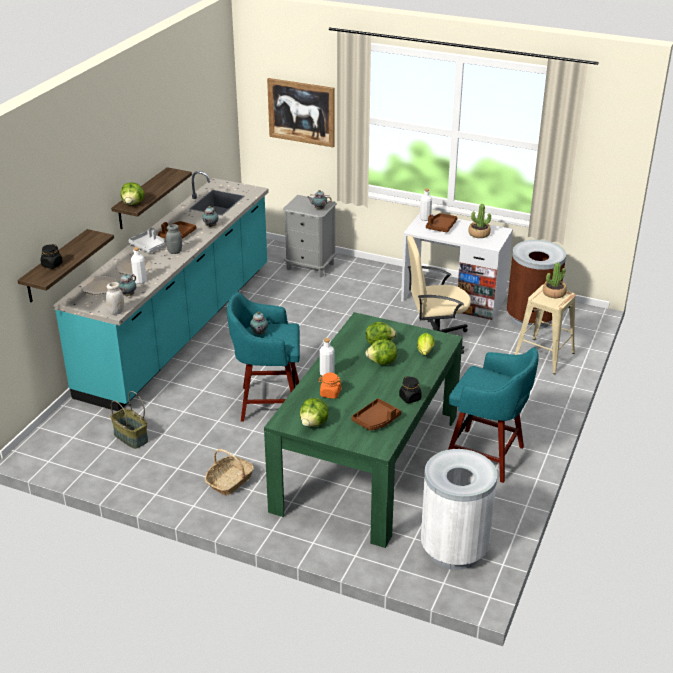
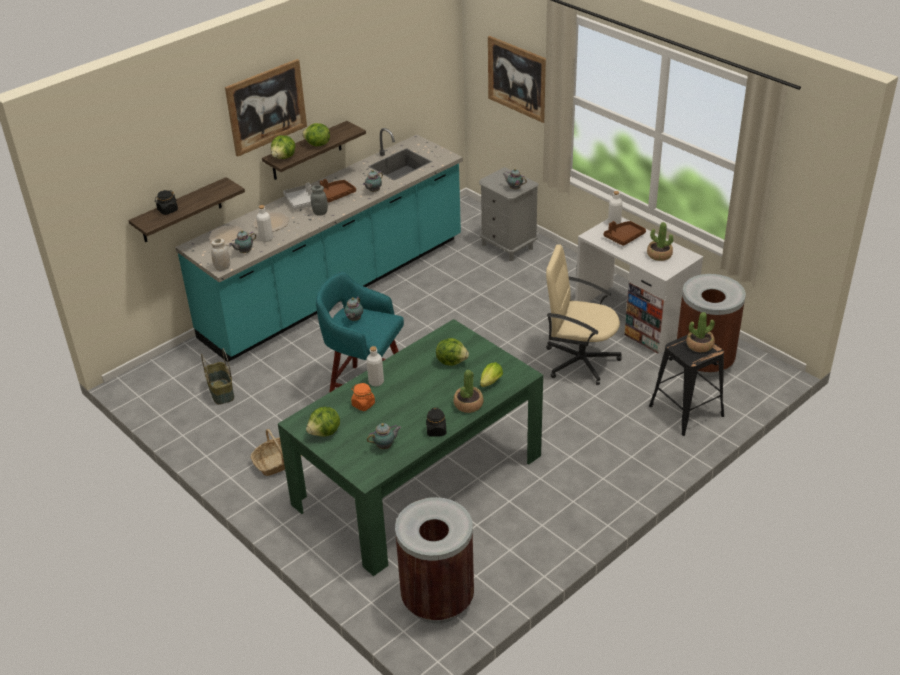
camera: 25 degrees right, 5 degrees up
brown tray [351,398,401,431] -> teapot [367,423,401,449]
lettuce [366,339,397,365] -> lettuce moved to [302,123,330,147]
white trash can [421,449,497,570] -> brown trash can [395,497,474,624]
turquoise stool [448,347,539,483] -> none
beige stool [514,285,576,375] -> black stool [649,335,724,436]
none -> picture [225,59,307,157]
none -> potted plant [454,370,483,413]

